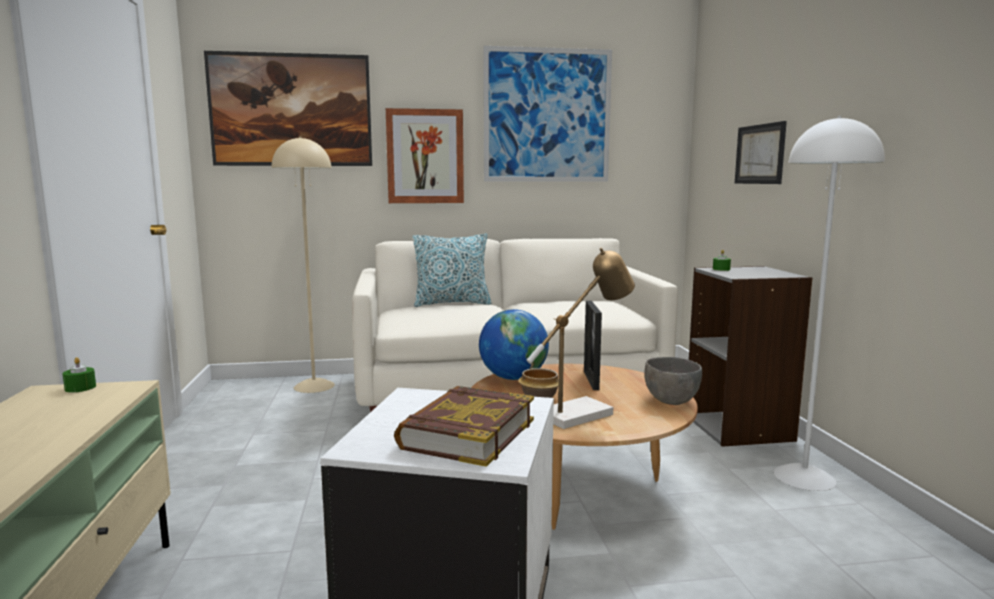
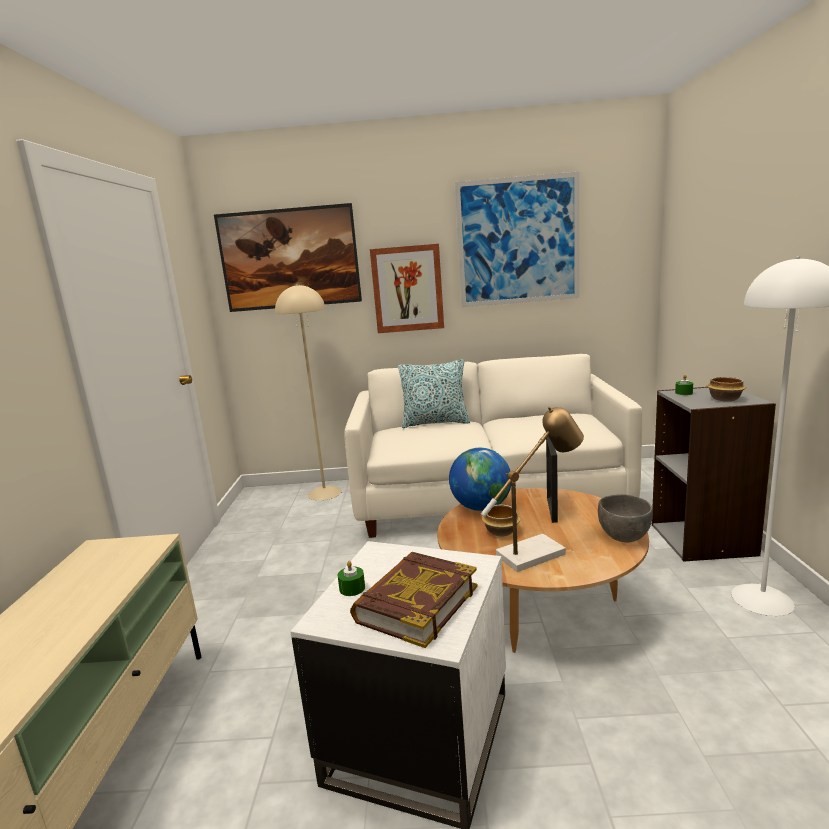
camera: 10 degrees right, 5 degrees up
green candle [62,357,96,392] -> green candle moved to [338,561,365,596]
picture [735,121,787,184] -> none
none -> bowl [707,377,746,402]

